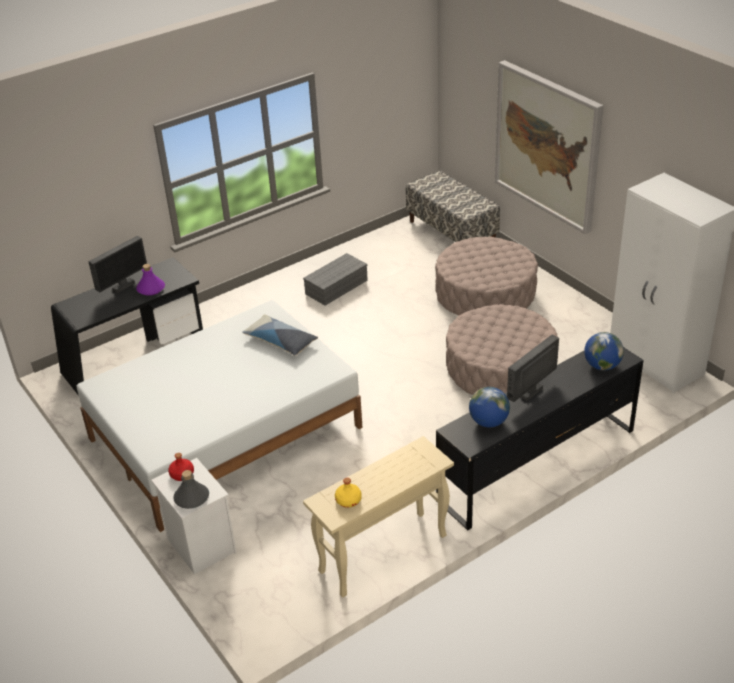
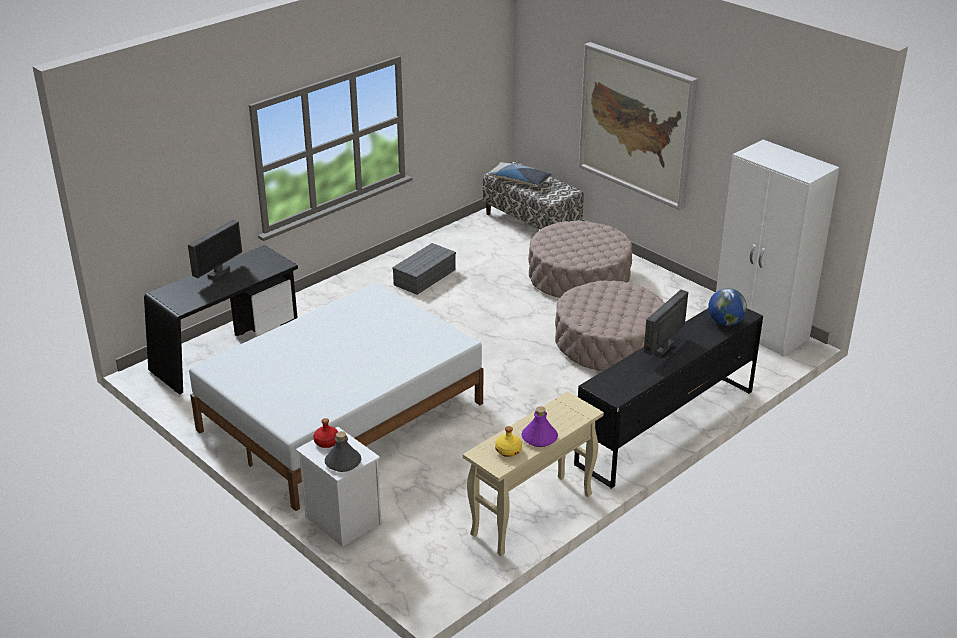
camera: 10 degrees left, 5 degrees down
purple bottle [136,264,165,296] -> purple bottle moved to [521,406,558,447]
pillow [242,314,318,356] -> pillow moved to [488,162,552,186]
globe [469,387,510,428] -> none

